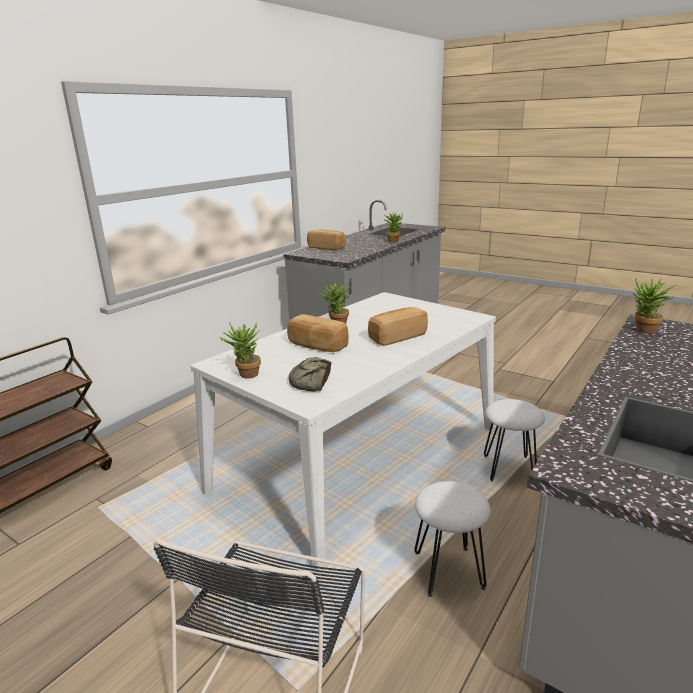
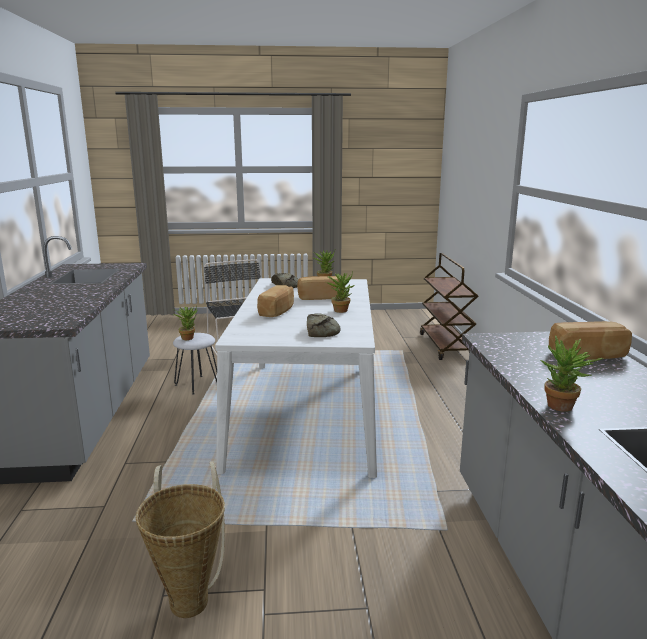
camera: 140 degrees right, 5 degrees down
white stool [484,399,545,481] -> none
potted plant [633,278,676,334] -> potted plant moved to [173,306,198,340]
none -> basket [136,462,225,618]
none -> bread [307,313,340,337]

